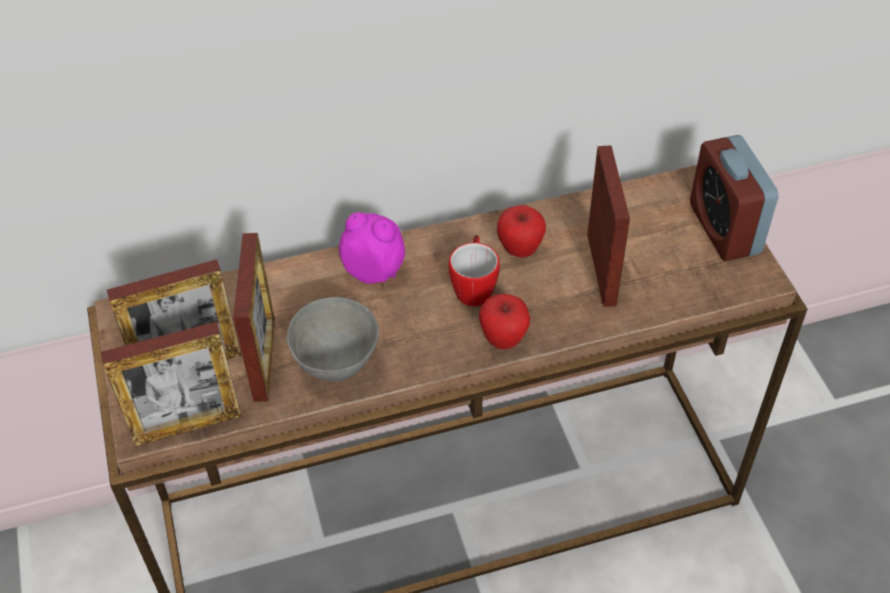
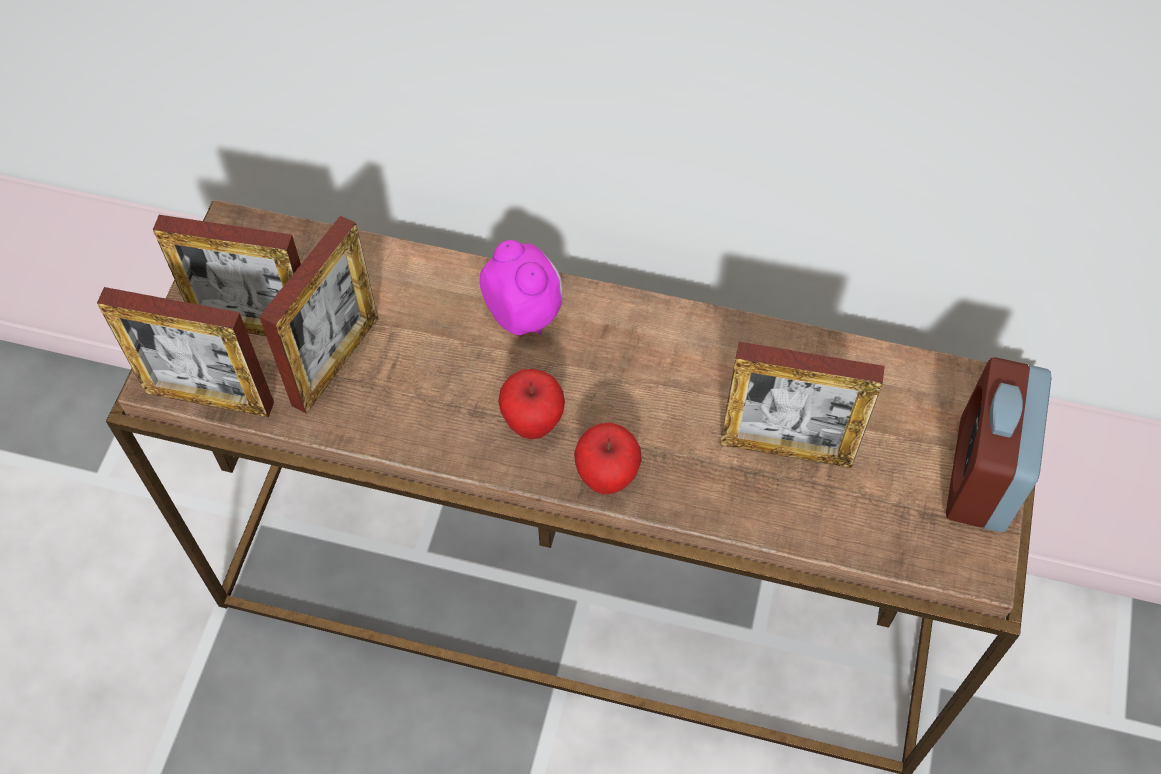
camera: 30 degrees right, 10 degrees up
grey bowl [287,297,379,381] -> none
mug [449,235,500,307] -> none
apple [497,205,546,257] -> apple moved to [498,369,565,439]
picture frame [587,145,630,307] -> picture frame turned 75 degrees clockwise [720,342,885,468]

